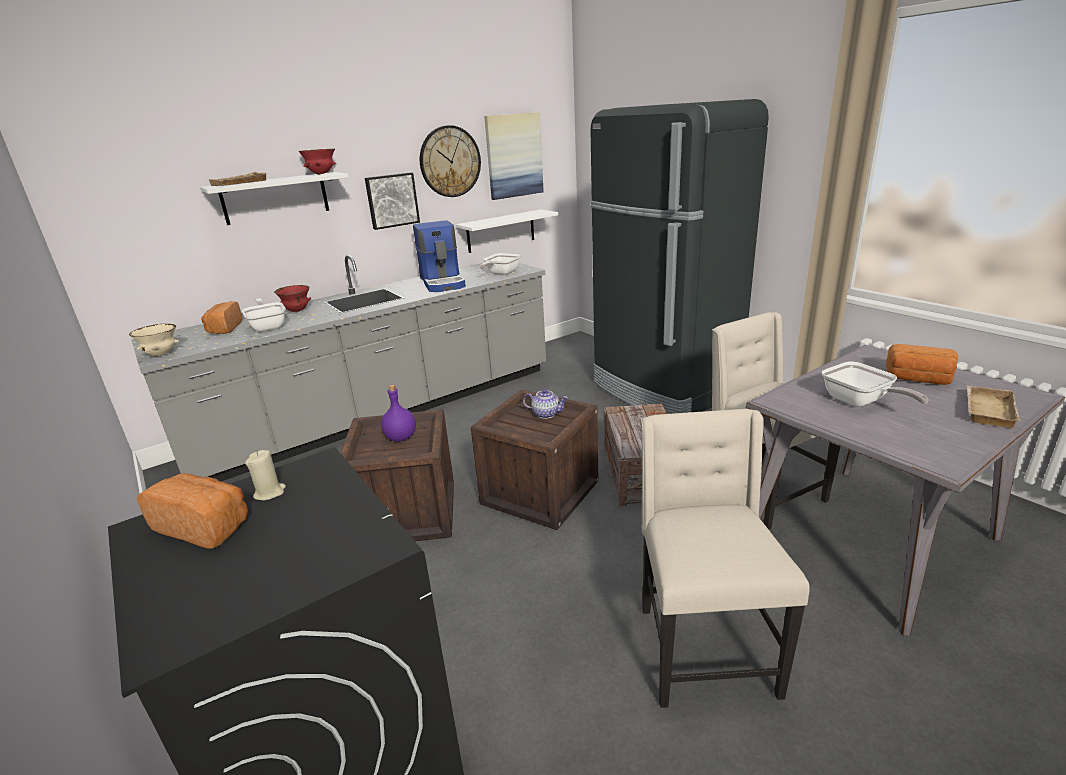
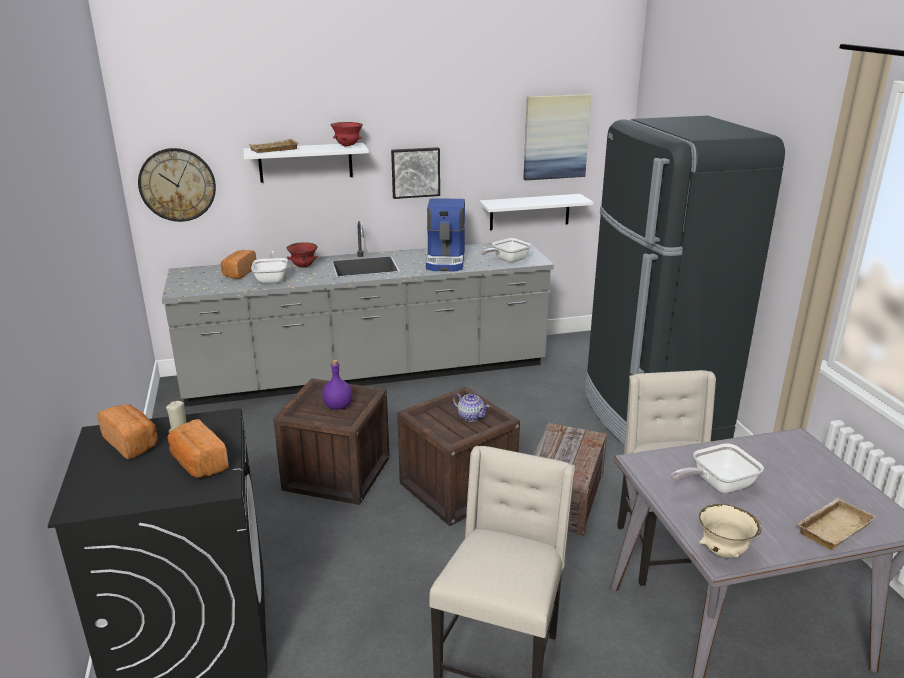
camera: 20 degrees right, 0 degrees up
beige bowl [129,324,179,357] -> beige bowl moved to [699,504,762,558]
wall clock [420,125,481,197] -> wall clock moved to [138,148,216,222]
frying pan [822,362,929,407] -> frying pan turned 75 degrees clockwise [671,443,764,494]
bread [886,344,958,385] -> bread moved to [168,419,229,478]

